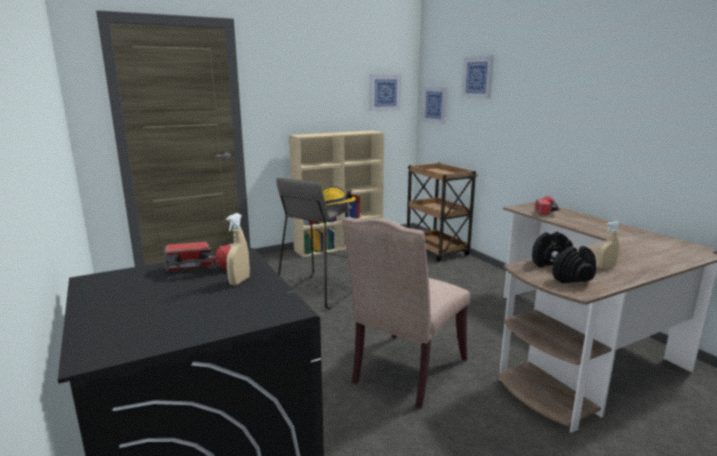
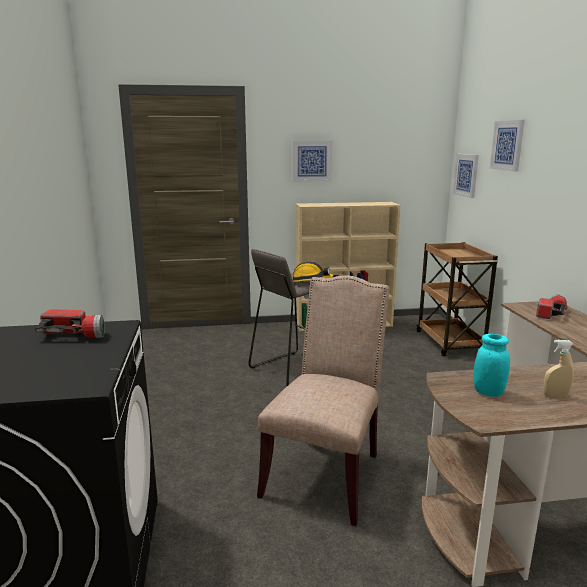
camera: 20 degrees right, 0 degrees up
beige spray bottle [226,213,250,285] -> none
beige chair [342,217,470,409] -> beige chair turned 150 degrees clockwise [257,275,390,526]
picture [370,74,401,111] -> picture moved to [292,140,332,182]
black dumbbell [532,232,597,283] -> turquoise jar [473,334,510,397]

